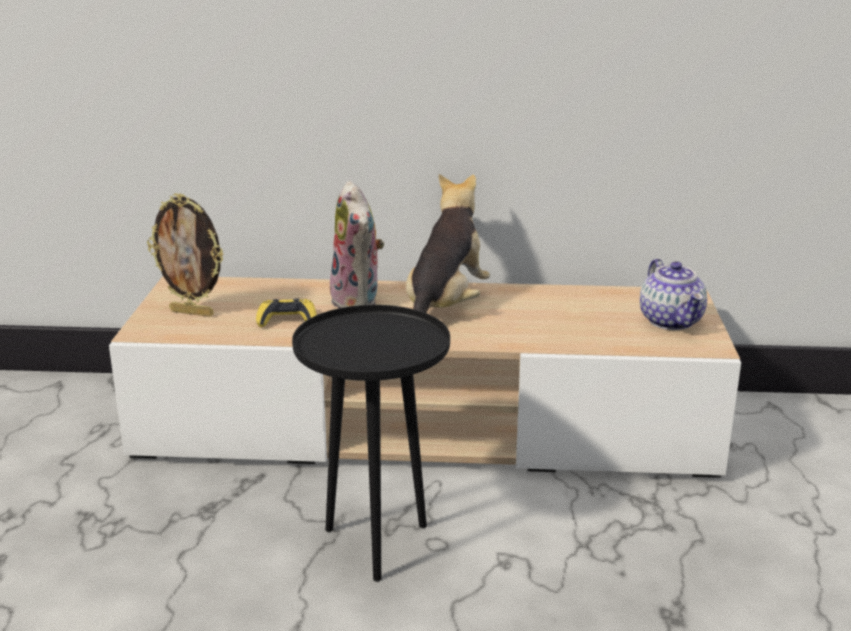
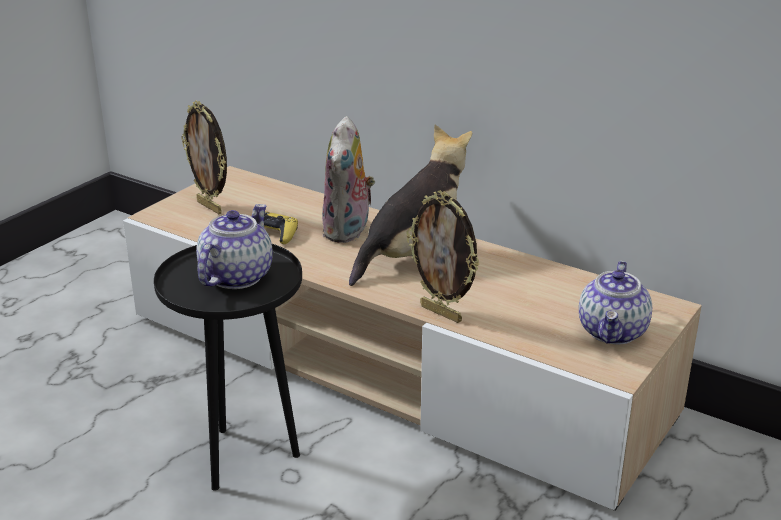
camera: 30 degrees right, 5 degrees up
none -> teapot [196,204,273,289]
none -> picture frame [406,190,479,323]

